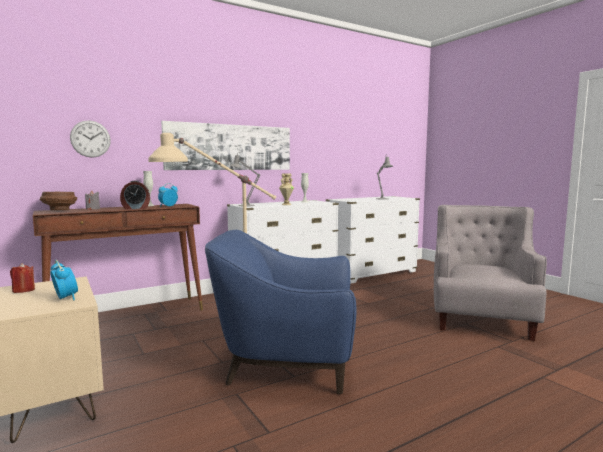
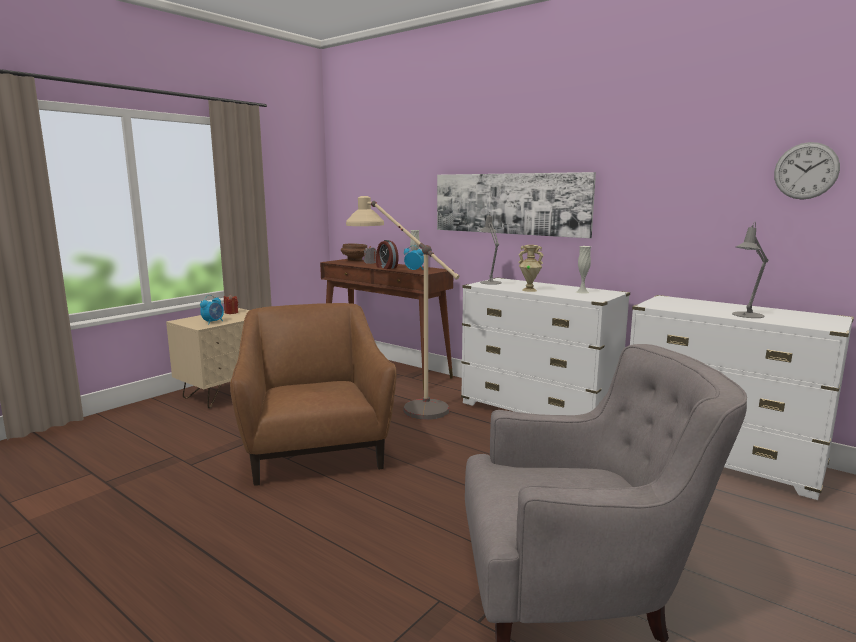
camera: 70 degrees right, 5 degrees up
wall clock [70,120,111,158] -> wall clock moved to [774,142,840,200]
blue armchair [205,230,356,394] -> brown armchair [230,303,397,486]

